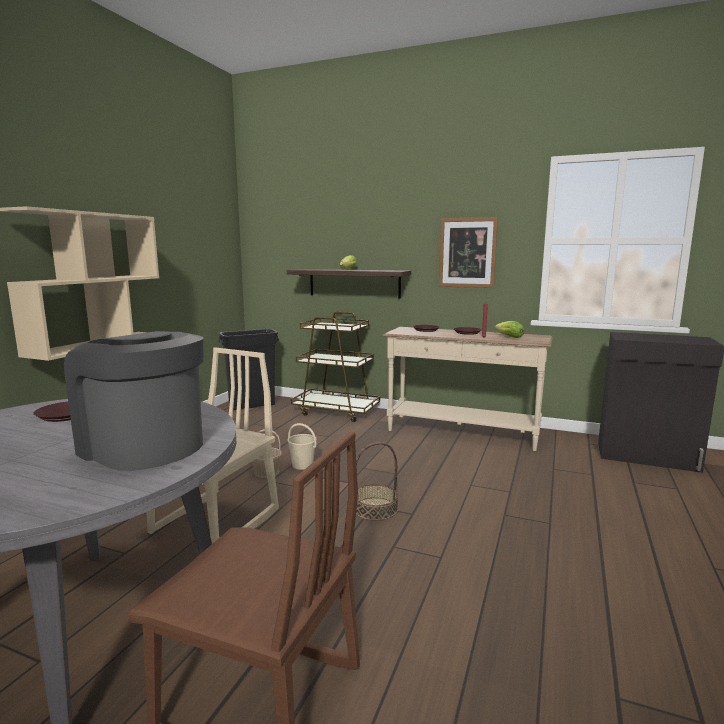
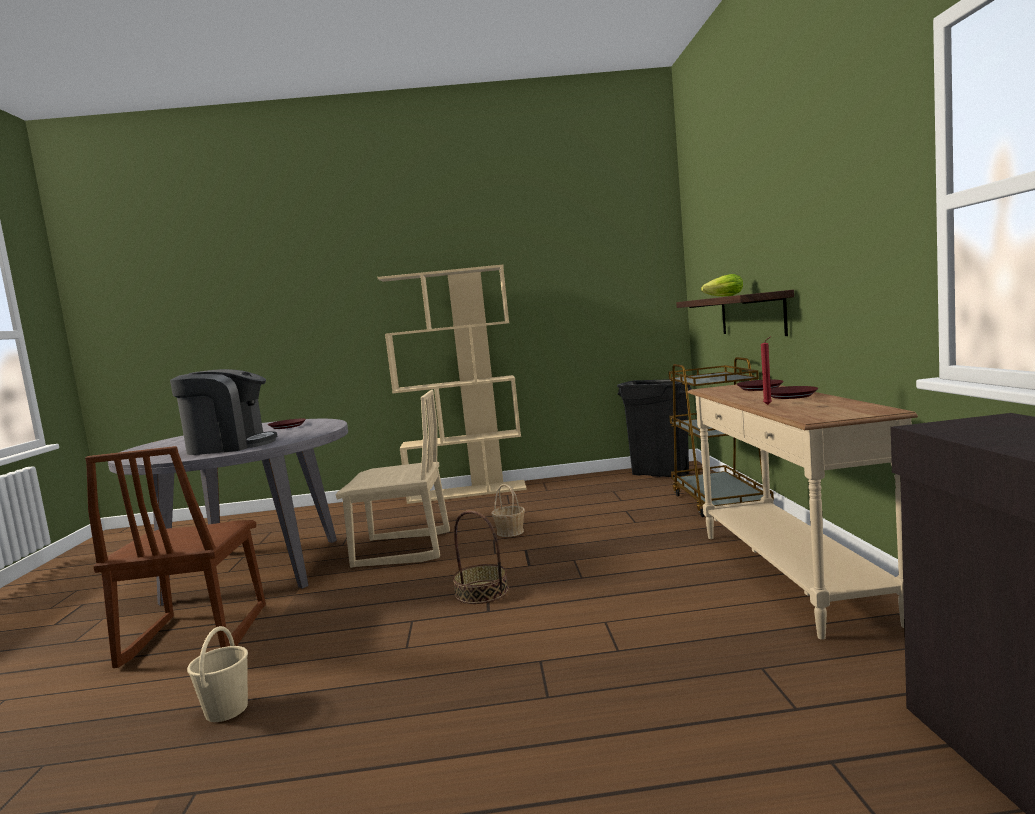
camera: 65 degrees right, 5 degrees down
coffee machine [64,331,204,471] -> coffee machine turned 75 degrees clockwise [170,369,277,455]
beige bucket [287,423,317,470] -> beige bucket moved to [187,626,248,722]
picture [439,217,498,288] -> none
lettuce [495,321,524,338] -> none

